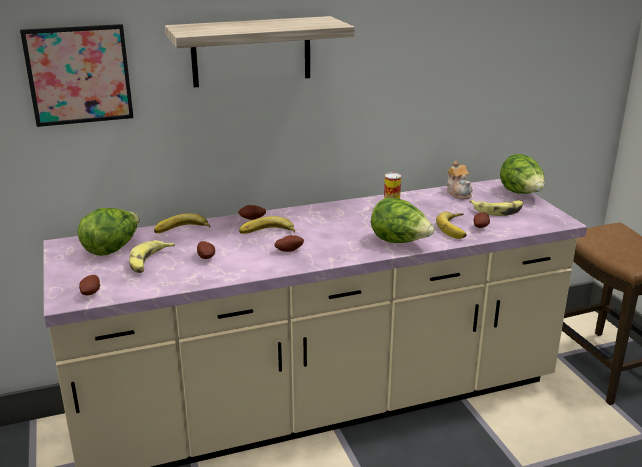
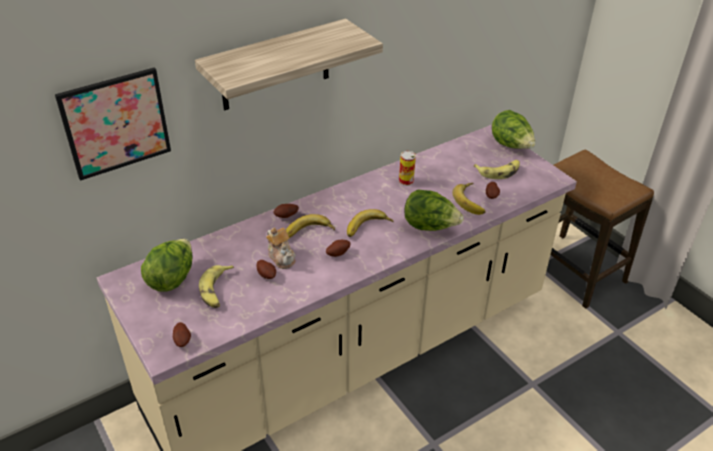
camera: 15 degrees left, 15 degrees up
banana [154,213,210,233] -> banana moved to [347,209,394,237]
teapot [447,161,473,199] -> teapot moved to [266,228,296,269]

